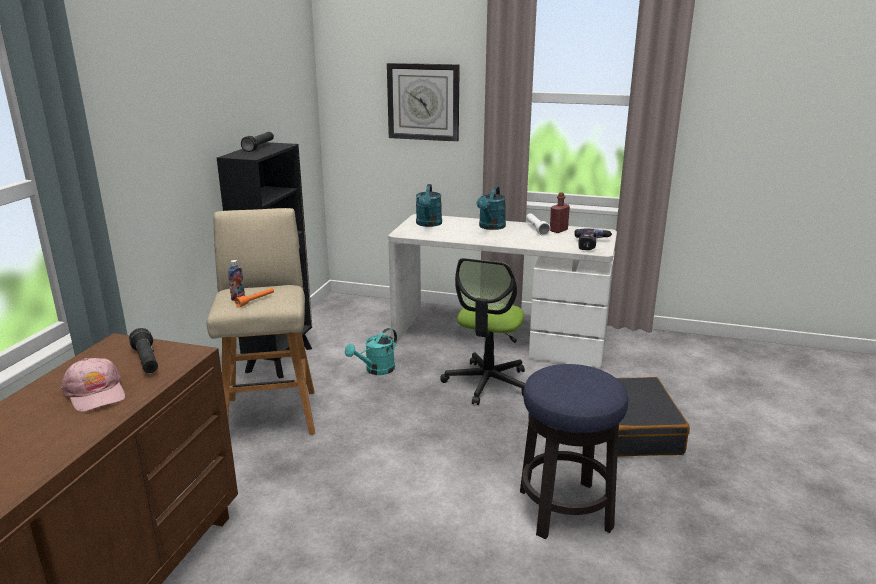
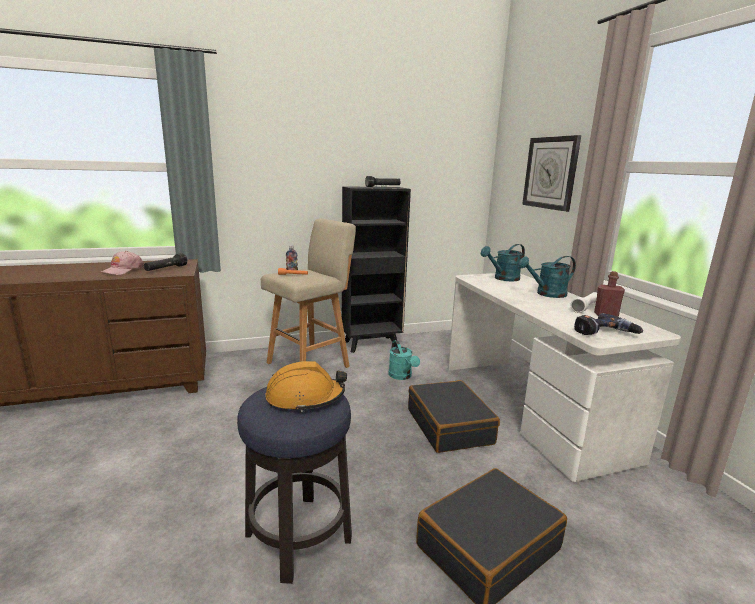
camera: 55 degrees right, 5 degrees down
turquoise watering can [345,328,397,375] -> turquoise watering can turned 120 degrees counterclockwise [389,340,420,380]
office chair [440,258,525,405] -> black suitcase [408,380,500,453]
none -> orange hard hat [265,361,347,412]

